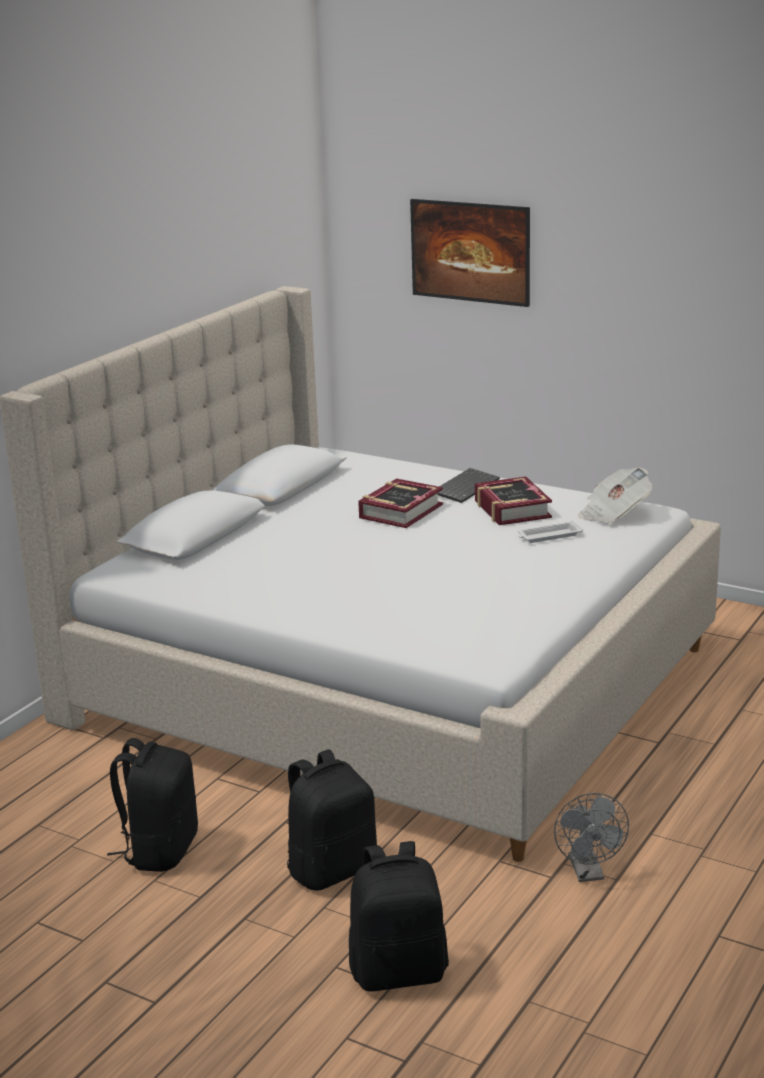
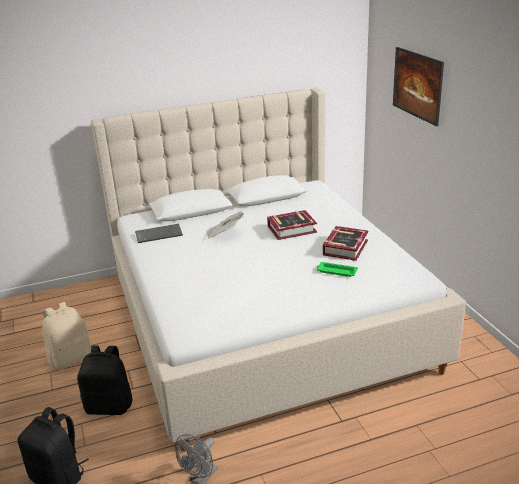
camera: 40 degrees right, 5 degrees up
black backpack [107,738,198,872] -> beige backpack [42,302,91,370]
keyboard [437,468,500,503] -> keyboard moved to [135,224,183,243]
white tray [518,521,583,543] -> green tray [317,262,358,277]
newspaper [578,467,653,524] -> newspaper moved to [207,211,244,239]

